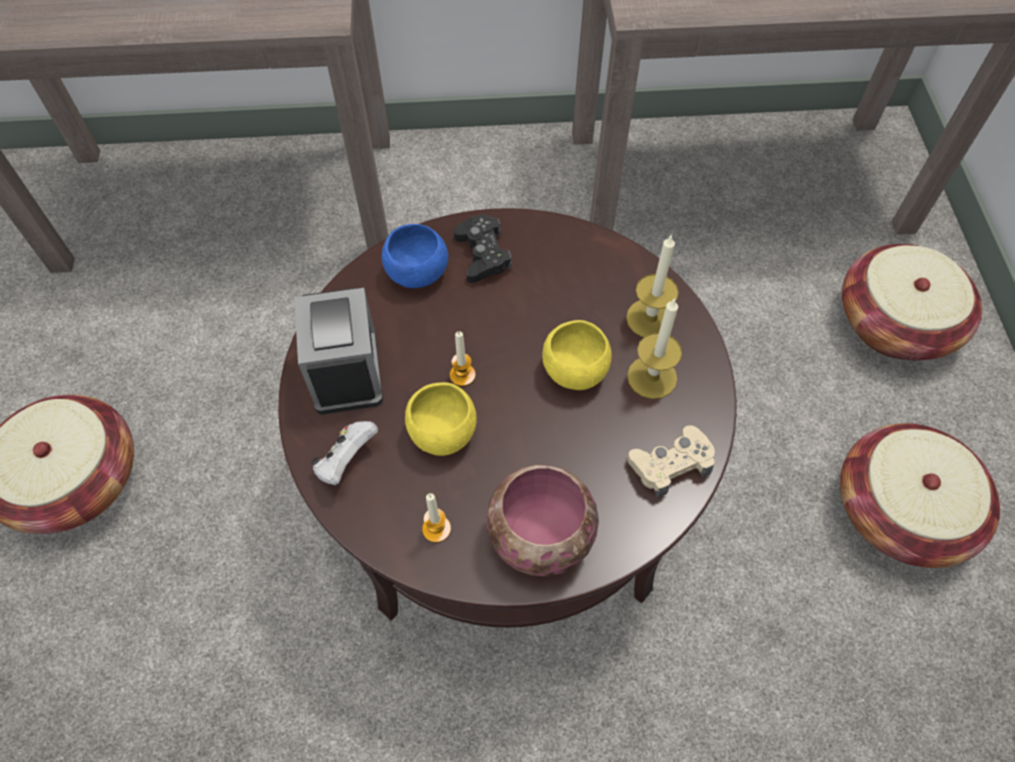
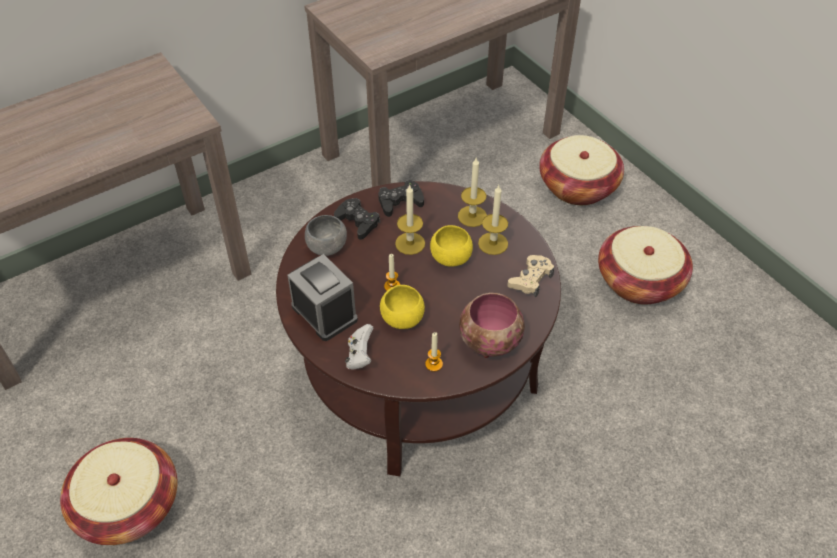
camera: 30 degrees left, 10 degrees down
blue bowl [382,224,448,288] -> grey bowl [305,215,347,256]
none -> black game controller [378,180,424,217]
none -> candle [395,184,425,255]

